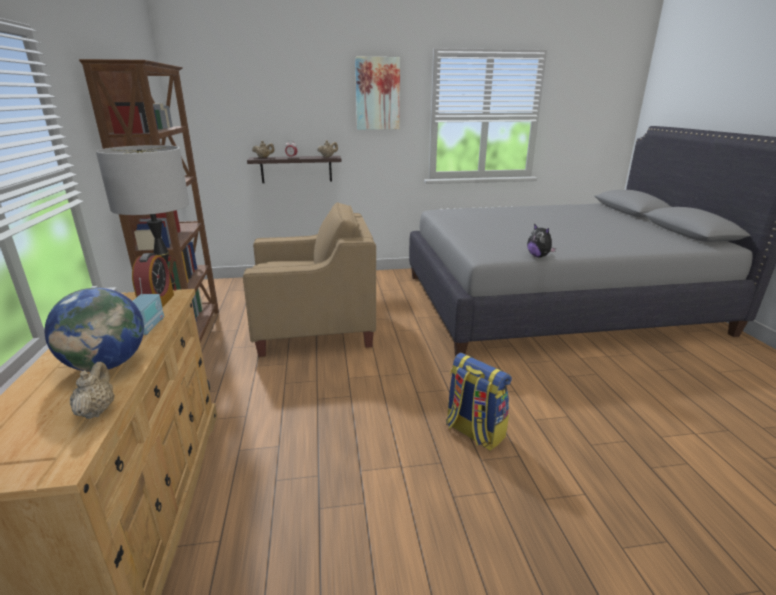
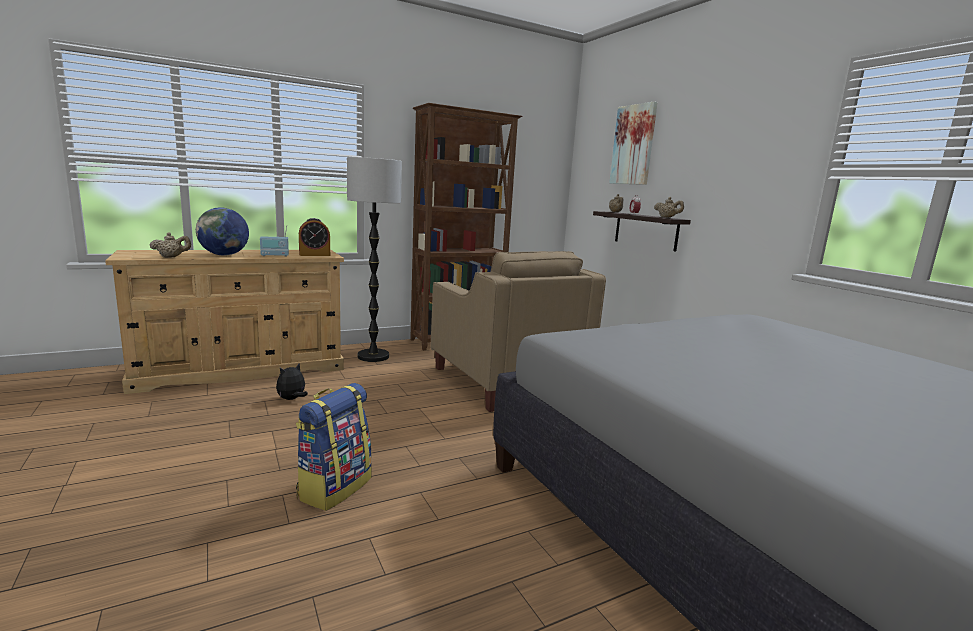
camera: 70 degrees right, 10 degrees down
picture [355,57,400,130] -> picture moved to [609,102,658,185]
plush toy [527,224,556,257] -> plush toy moved to [276,363,308,400]

